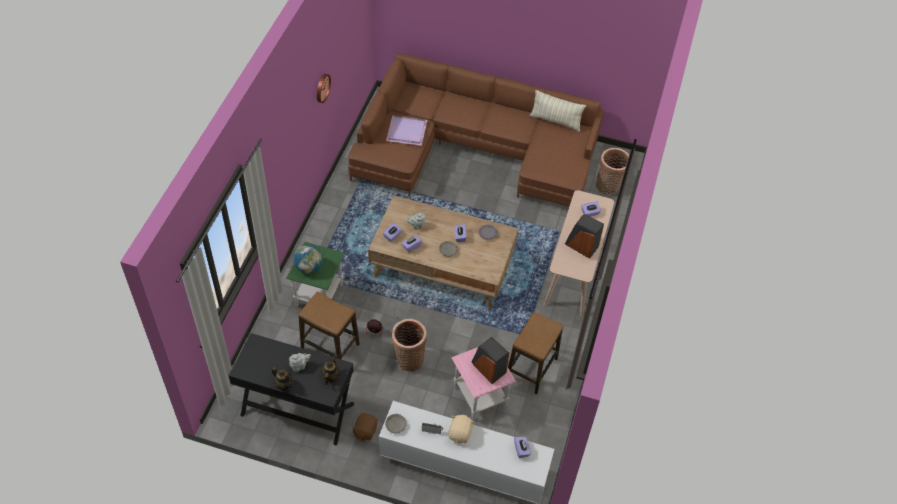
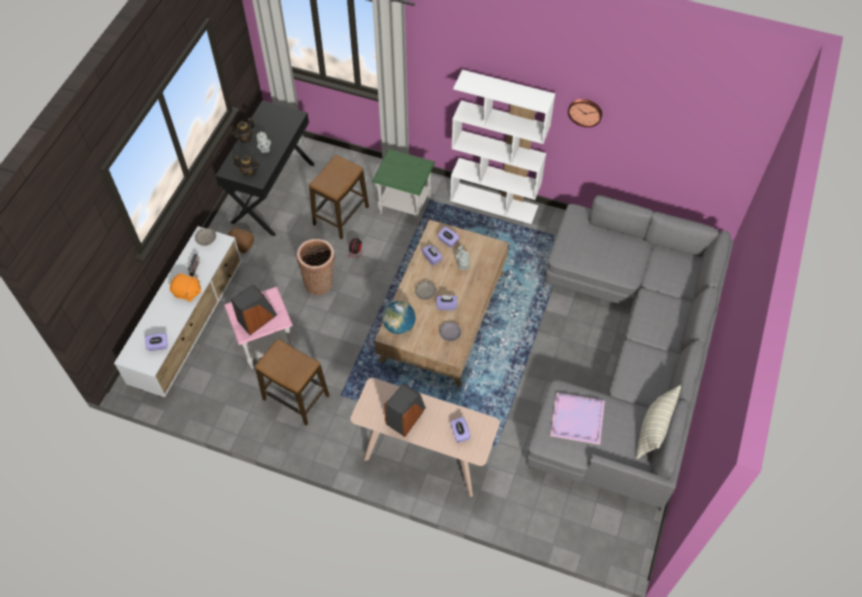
camera: 95 degrees right, 5 degrees up
globe [293,245,322,274] -> globe moved to [382,301,416,334]
brown sofa [348,53,604,206] -> grey sofa [526,195,734,512]
purple tray [386,115,428,146] -> purple tray moved to [550,392,605,445]
beige plush toy [448,415,475,443] -> orange plush toy [170,273,201,302]
basket [596,148,629,195] -> none
none -> white bookcase [450,70,555,224]

